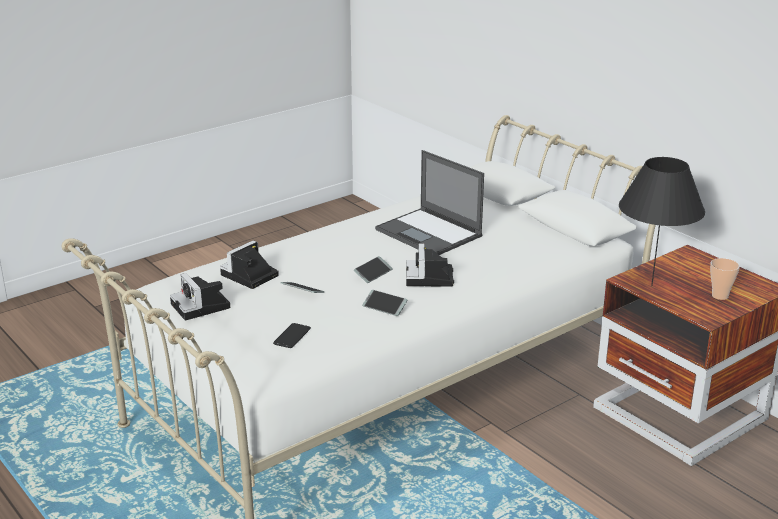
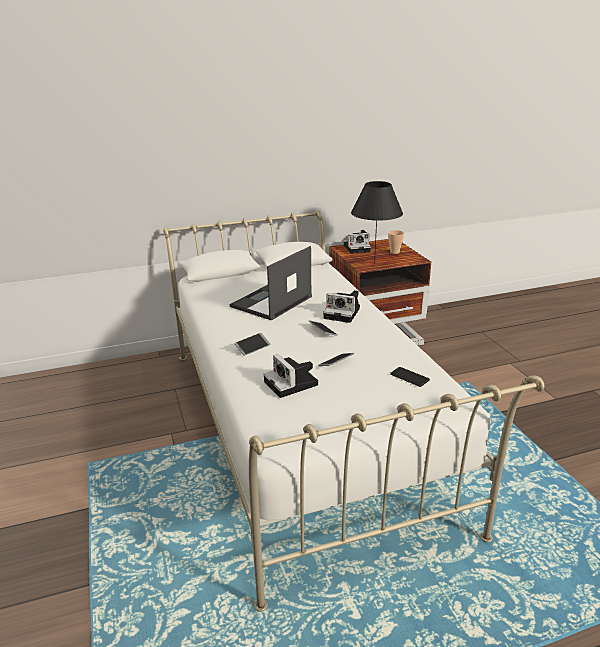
camera: 70 degrees left, 0 degrees up
camera [170,273,230,321] -> camera moved to [344,230,371,254]
phone [362,290,407,316] -> phone moved to [235,333,270,355]
laptop [375,150,484,255] -> laptop turned 150 degrees clockwise [229,246,312,321]

